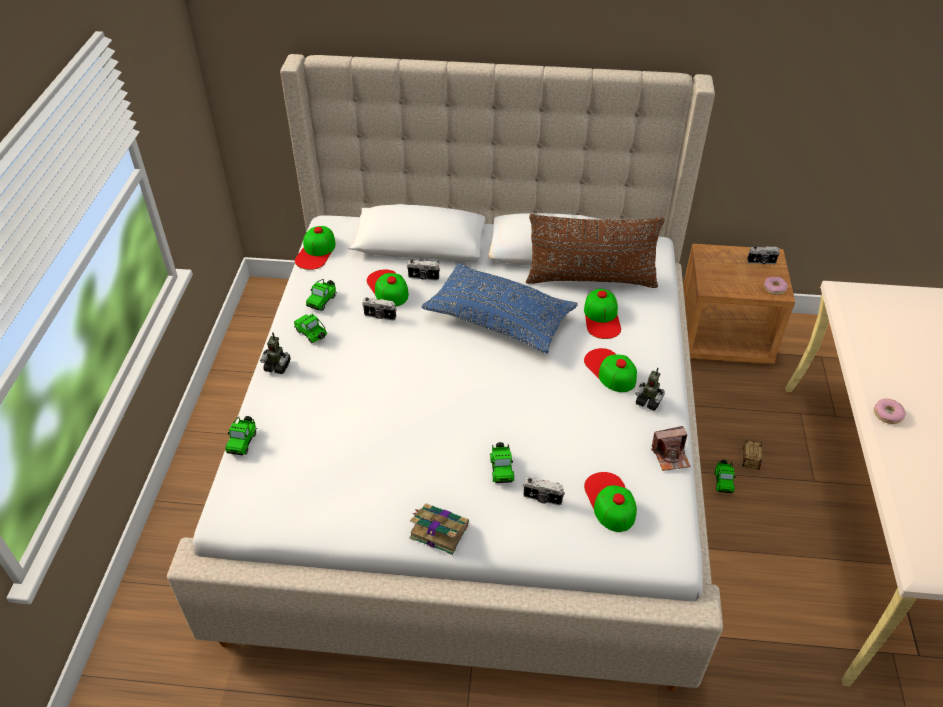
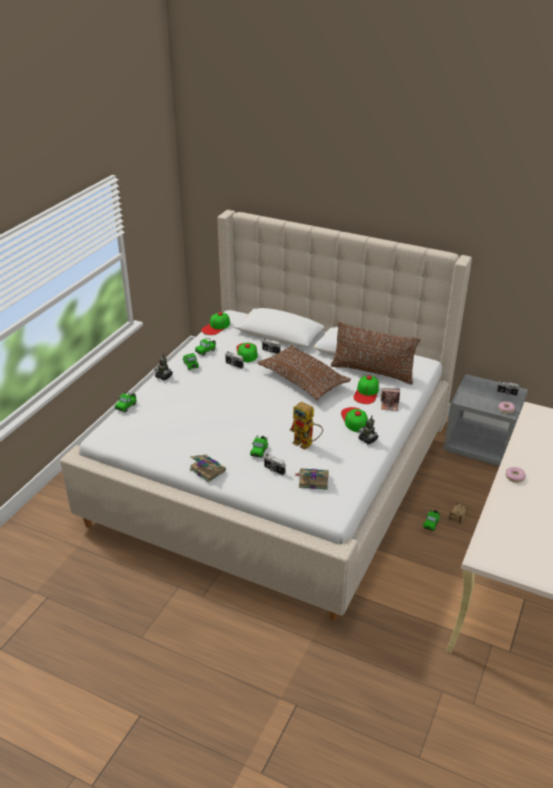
camera: 20 degrees right, 10 degrees down
blue pillow [421,263,578,353] -> brown pillow [257,345,351,400]
cap [584,472,637,532] -> book [295,468,329,490]
camera [651,426,691,471] -> camera moved to [381,388,400,411]
brown nightstand [683,244,795,364] -> grey nightstand [443,374,528,466]
none -> toy robot [290,402,323,450]

